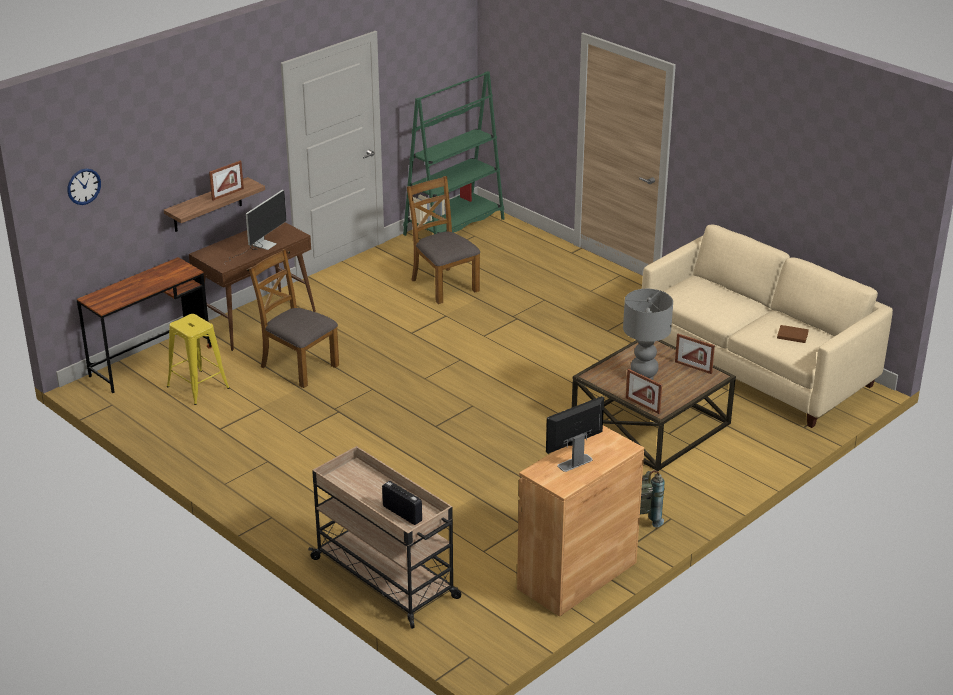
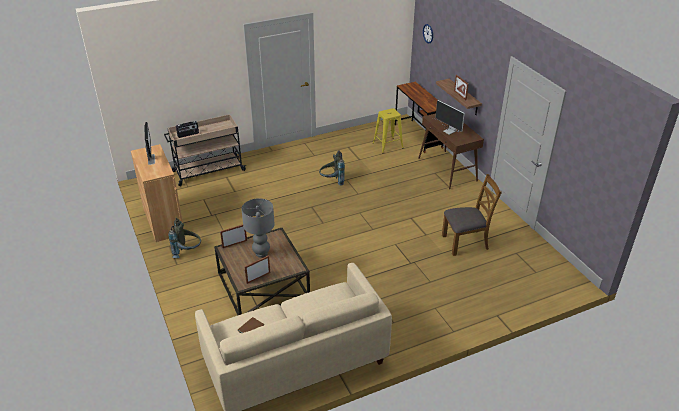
camera: 110 degrees right, 5 degrees up
brown chair [249,249,339,388] -> none
green bookcase [403,71,505,236] -> none
none -> grey backpack [319,150,345,186]

